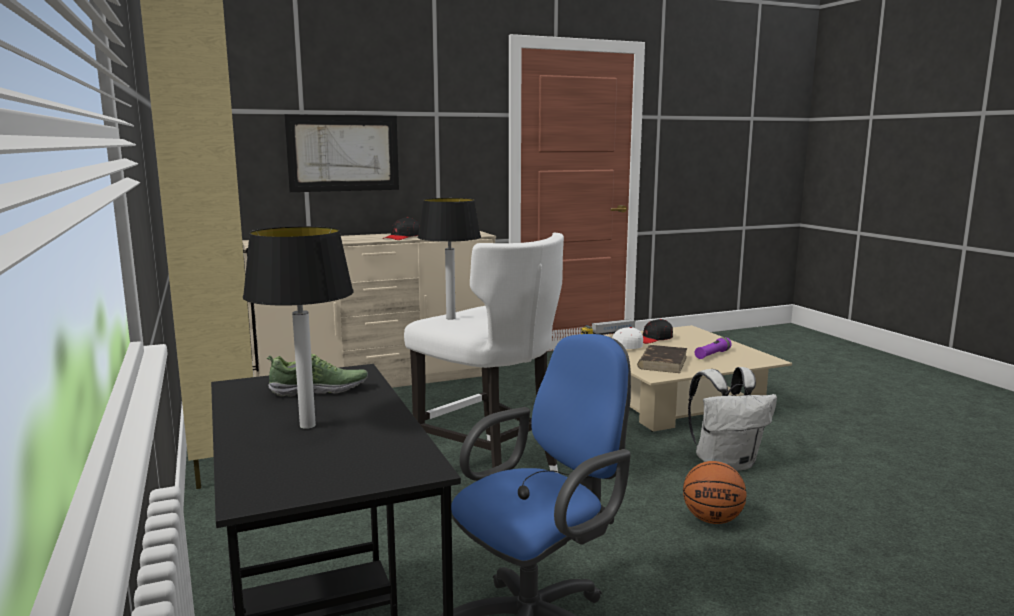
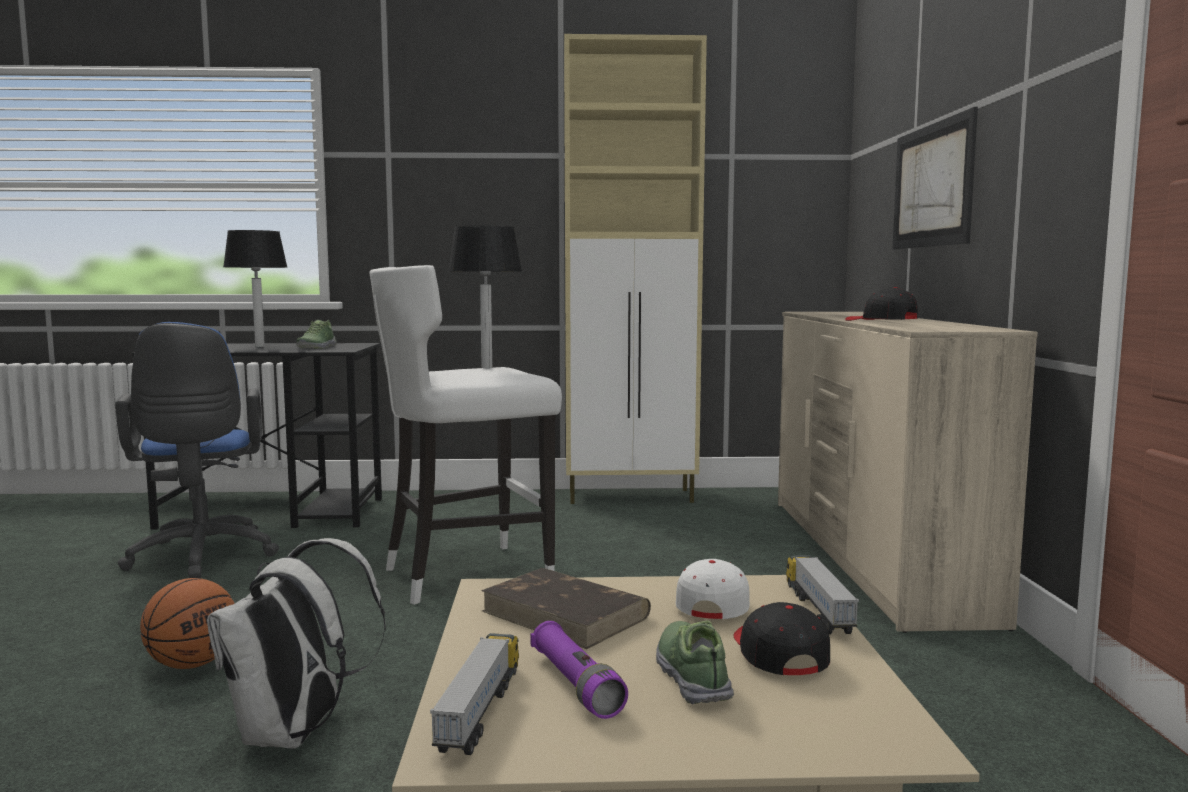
camera: 110 degrees right, 5 degrees down
none -> toy truck [430,633,519,755]
none -> shoe [656,620,734,704]

